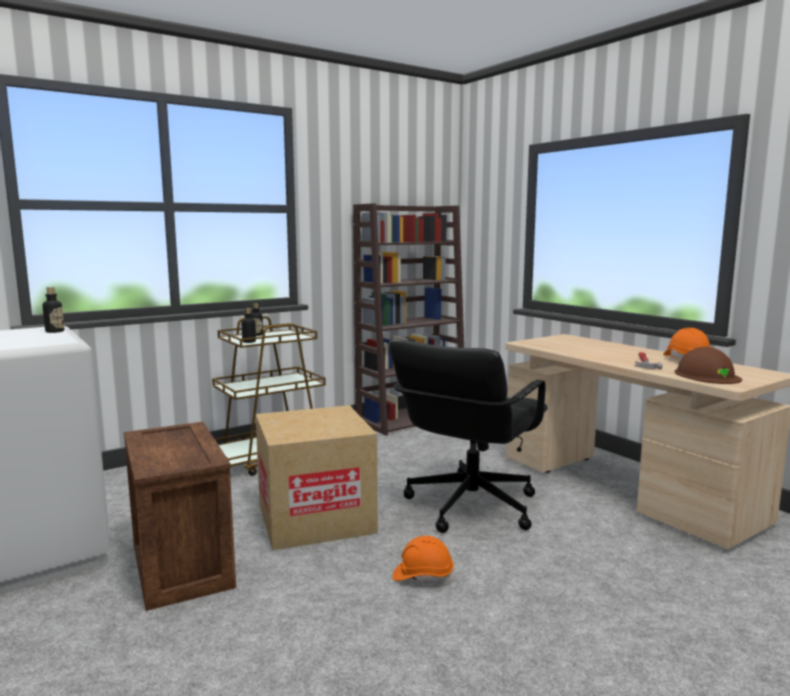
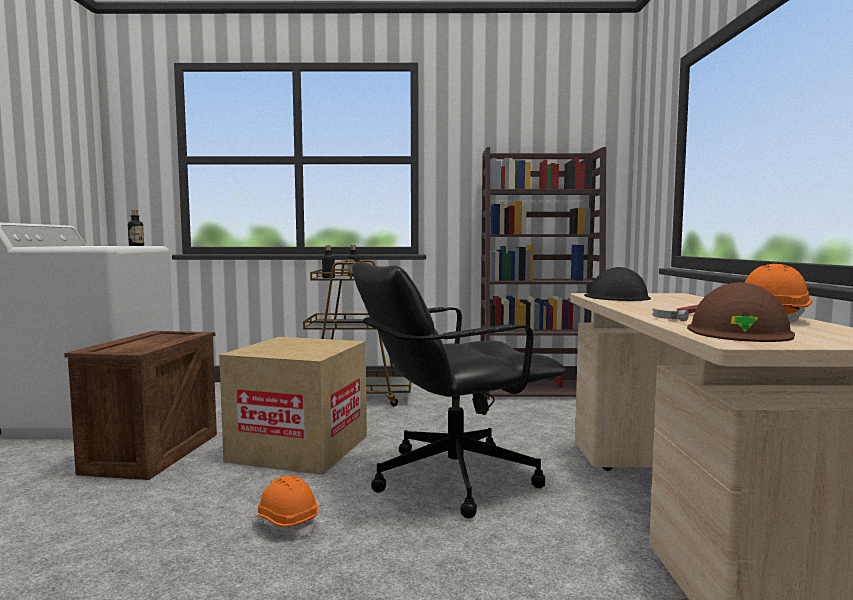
camera: 35 degrees right, 5 degrees down
none -> black hard hat [584,267,651,301]

